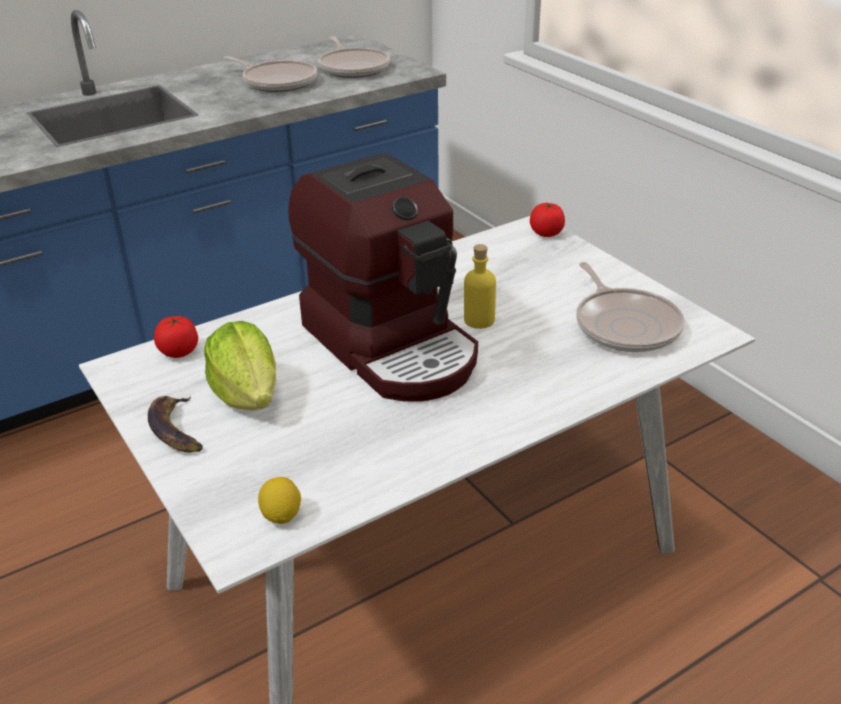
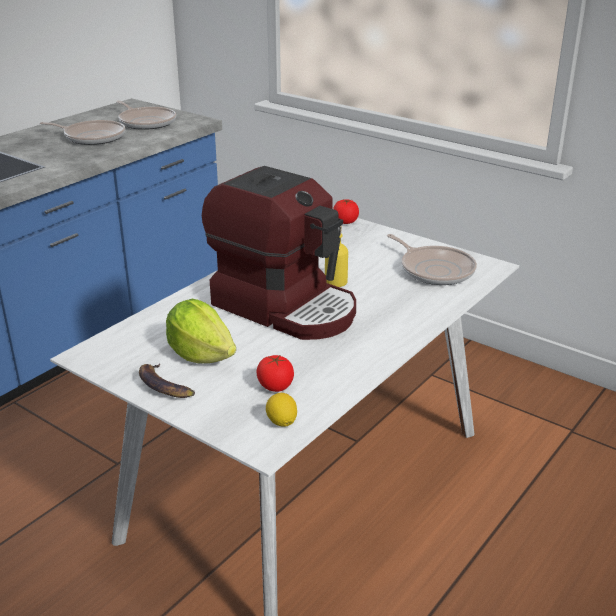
camera: 20 degrees left, 5 degrees down
tomato [154,316,198,358] -> tomato moved to [257,355,294,392]

